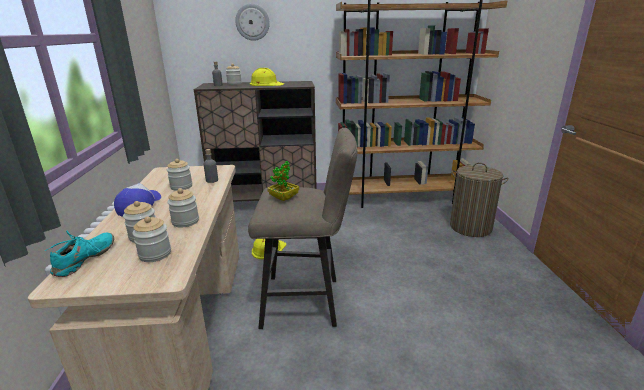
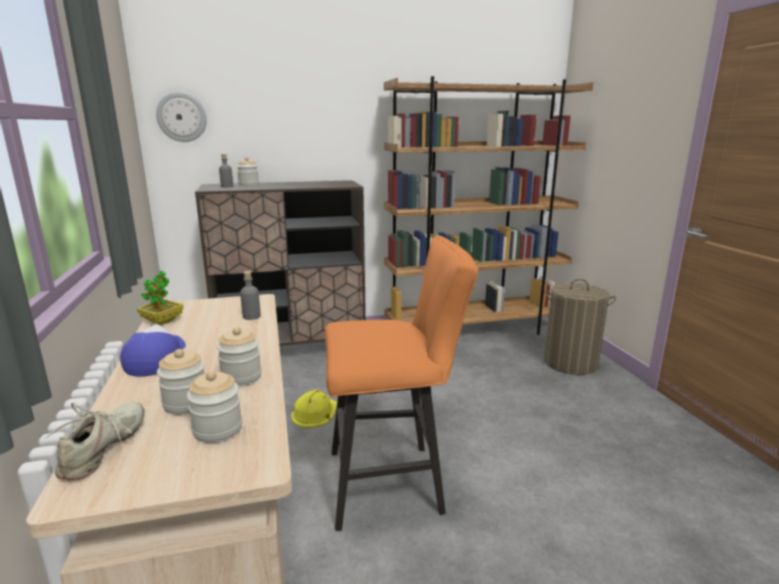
camera: 10 degrees left, 5 degrees down
turquoise shoe [44,230,114,277] -> beige shoe [44,402,144,480]
jar [167,159,193,191] -> none
wall clock [235,4,270,41] -> wall clock moved to [156,92,207,142]
beige stool [248,128,357,329] -> orange stool [325,236,478,531]
yellow hard hat [250,68,284,86] -> none
potted plant [267,161,299,201] -> potted plant moved to [137,271,184,325]

